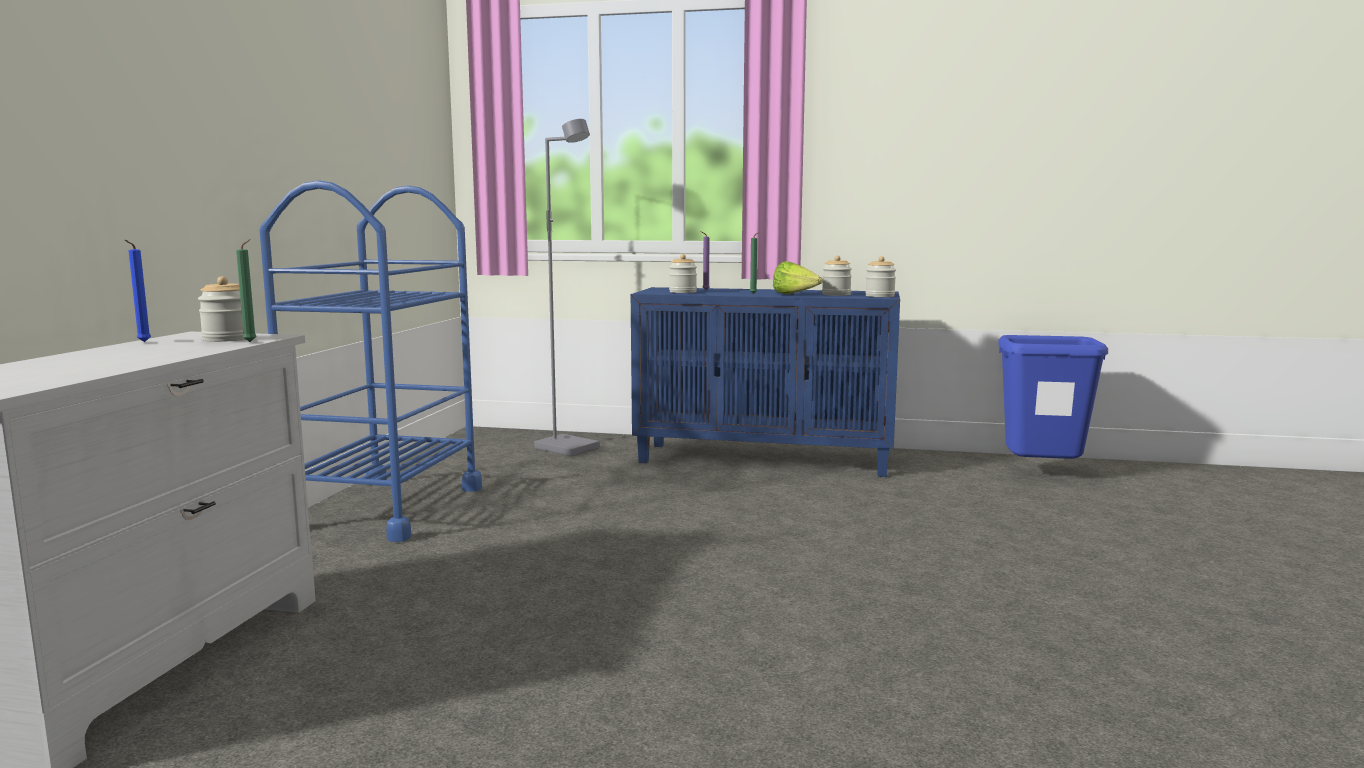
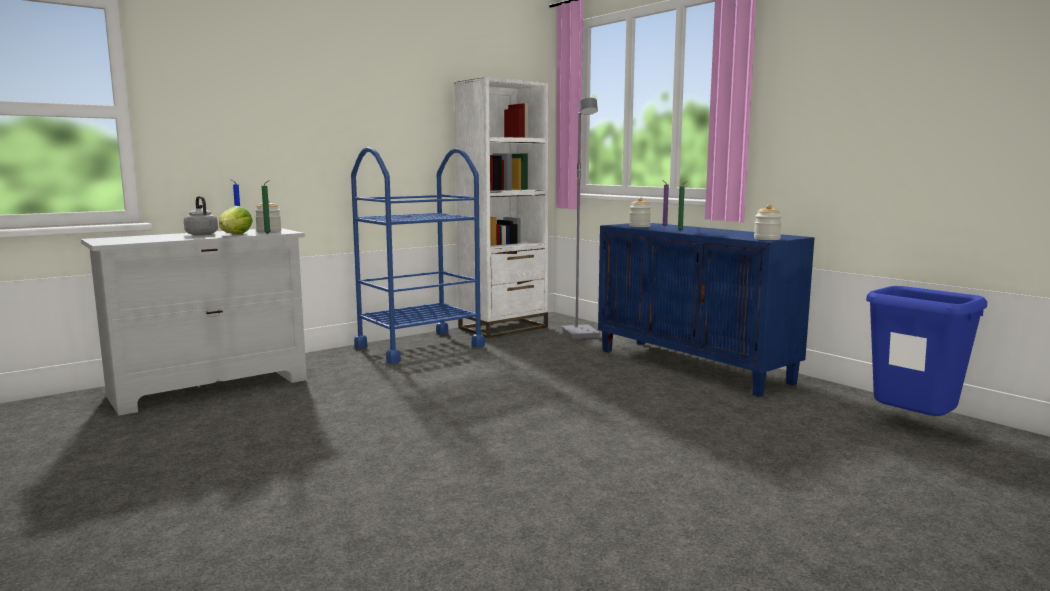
camera: 40 degrees right, 0 degrees up
lettuce [773,261,822,294] -> lettuce moved to [219,206,253,234]
jar [822,255,852,296] -> none
none -> grey kettle [184,196,218,235]
none -> white bookcase [454,77,549,338]

